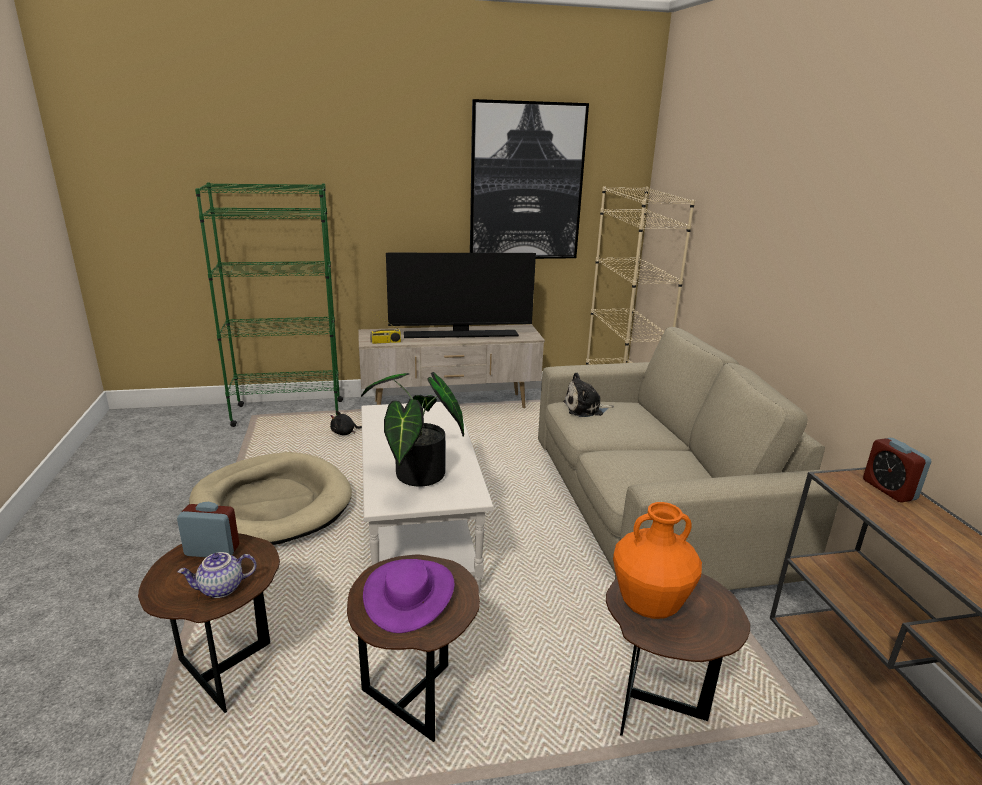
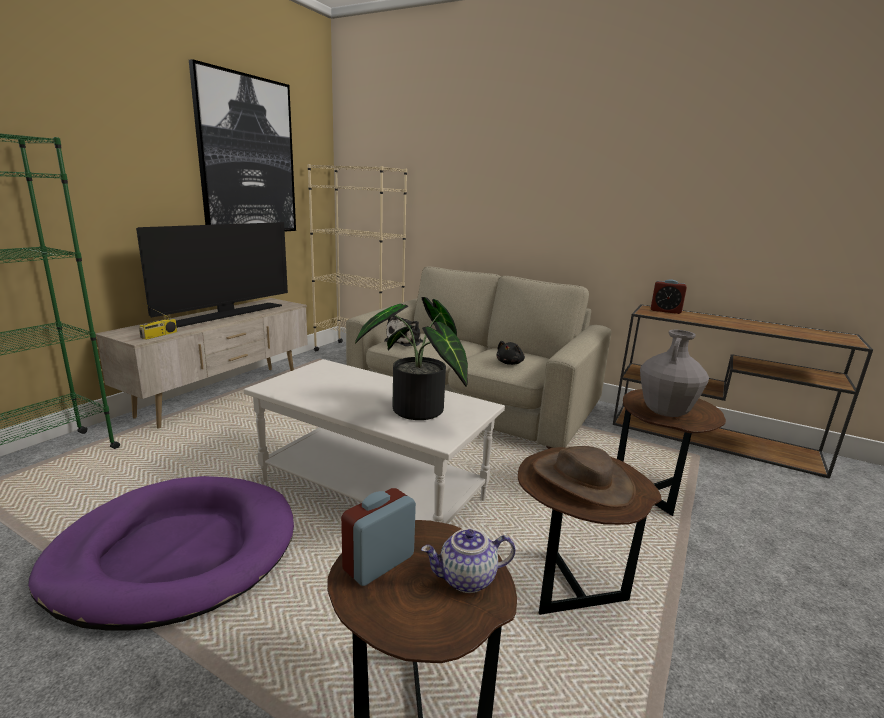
camera: 50 degrees left, 5 degrees down
teapot [178,552,257,598] -> teapot turned 60 degrees clockwise [421,528,515,593]
beige dog bed [189,452,352,545] -> purple dog bed [28,476,294,631]
black plush toy [330,411,362,435] -> black plush toy moved to [496,341,525,365]
purple hat [363,559,454,633] -> brown hat [532,446,636,508]
orange vase [613,502,702,619] -> grey vase [640,330,709,417]

